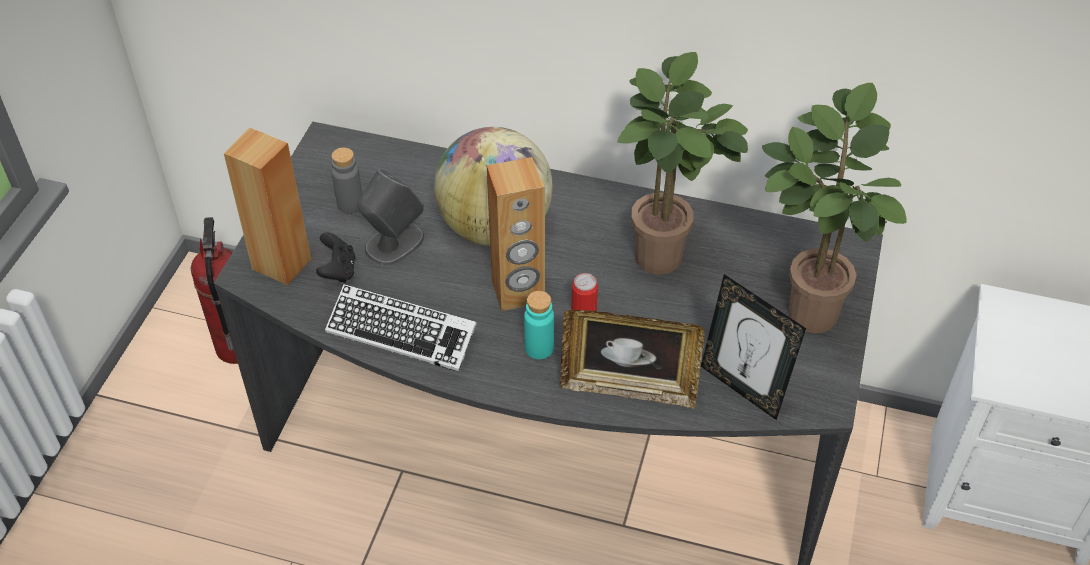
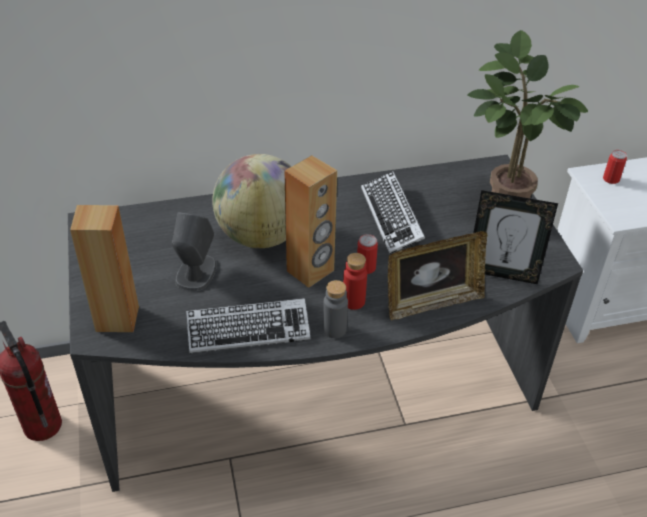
camera: 30 degrees left, 5 degrees down
black game controller [316,233,355,283] -> none
grey bottle [331,147,362,213] -> grey bottle moved to [323,280,348,338]
turquoise bottle [524,291,554,359] -> red bottle [343,253,367,310]
potted plant [617,52,748,275] -> keyboard [361,171,425,254]
none -> can [603,150,627,184]

